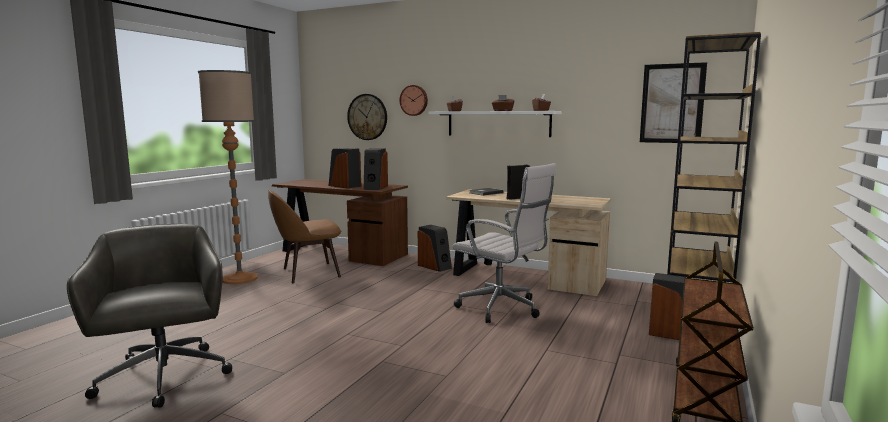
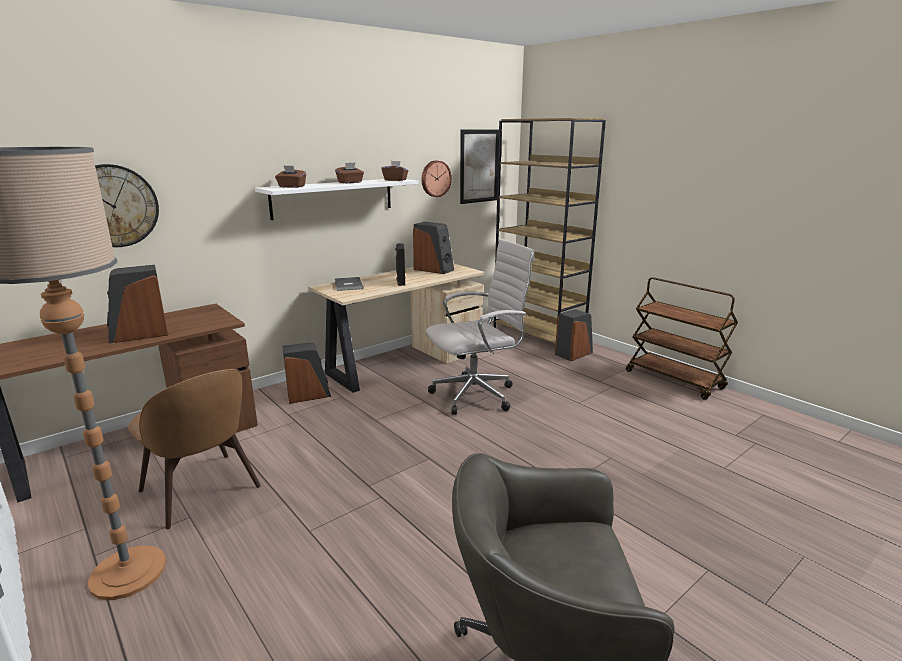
camera: 65 degrees left, 10 degrees up
brown chair [268,190,342,283] -> brown chair turned 45 degrees counterclockwise [128,369,261,529]
speaker [364,148,388,190] -> speaker moved to [413,222,454,274]
wall clock [399,85,428,116] -> wall clock moved to [421,161,452,197]

